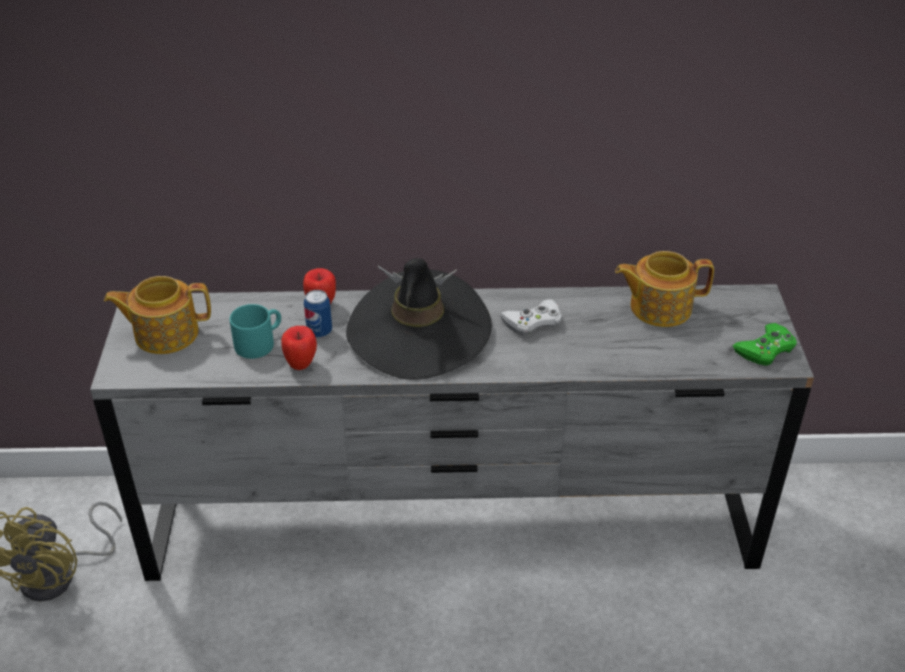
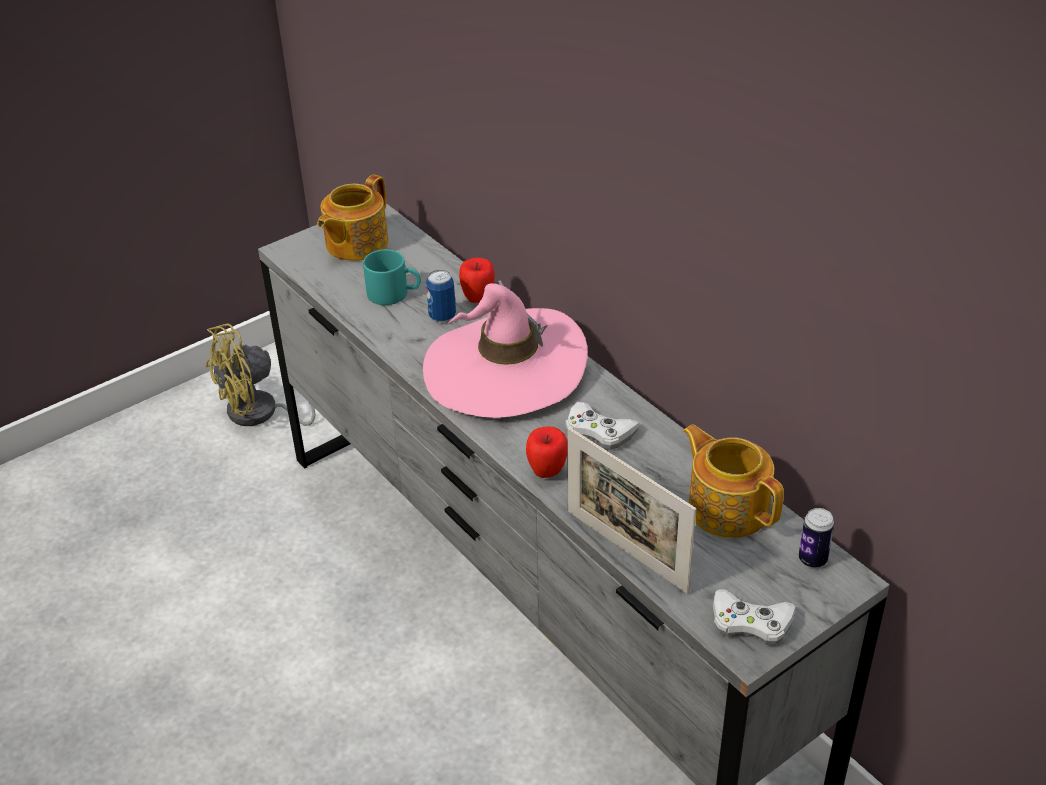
camera: 55 degrees right, 0 degrees up
teapot [104,276,211,354] -> teapot turned 105 degrees counterclockwise [318,174,388,261]
apple [281,326,317,370] -> apple moved to [526,427,568,478]
black hat [346,258,492,380] -> pink hat [423,280,588,418]
green game controller [732,323,797,366] -> white game controller [713,589,796,645]
none -> picture frame [567,427,696,594]
none -> can [799,508,834,568]

